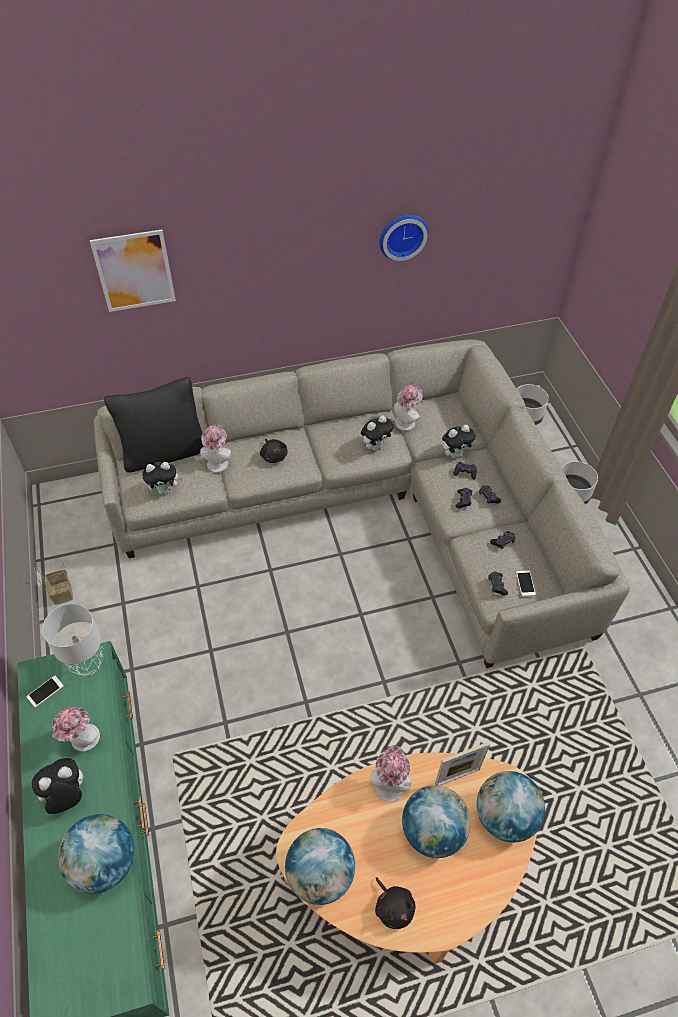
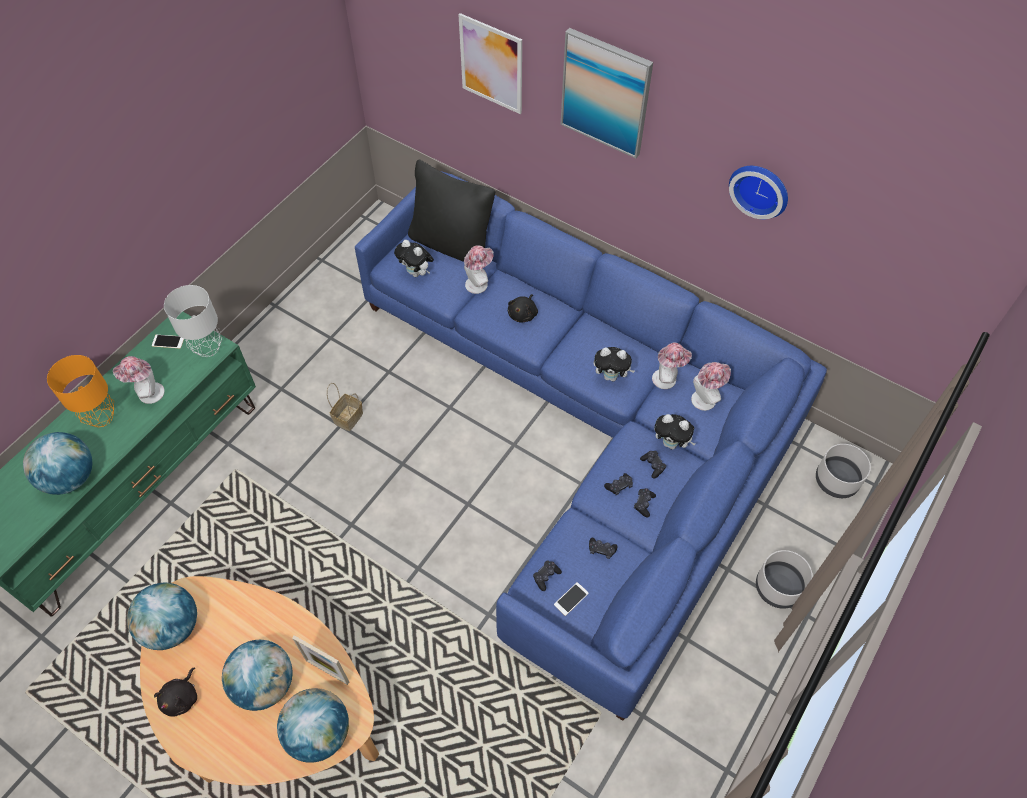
camera: 50 degrees right, 5 degrees up
plush toy [32,758,83,814] -> orange table lamp [47,355,114,427]
basket [34,560,73,605] -> basket moved to [327,383,363,431]
grey sofa [94,339,630,668] -> blue sofa [355,171,827,721]
hat [370,746,412,802] -> hat moved to [691,362,731,411]
none -> picture [560,28,653,158]

